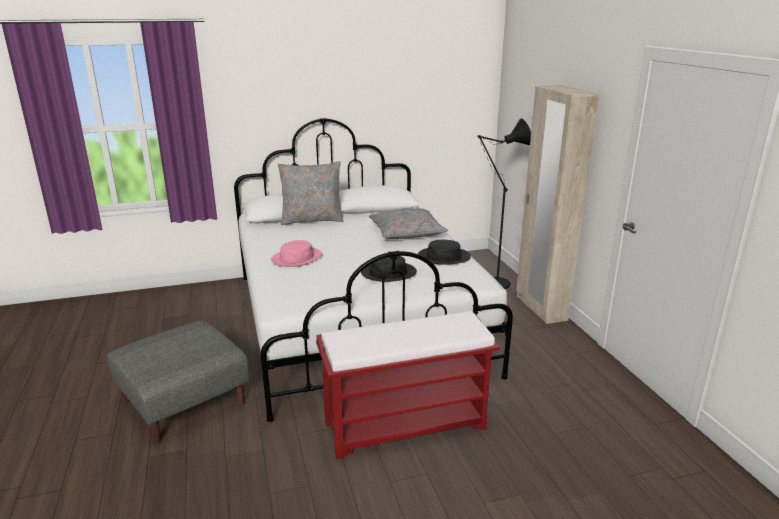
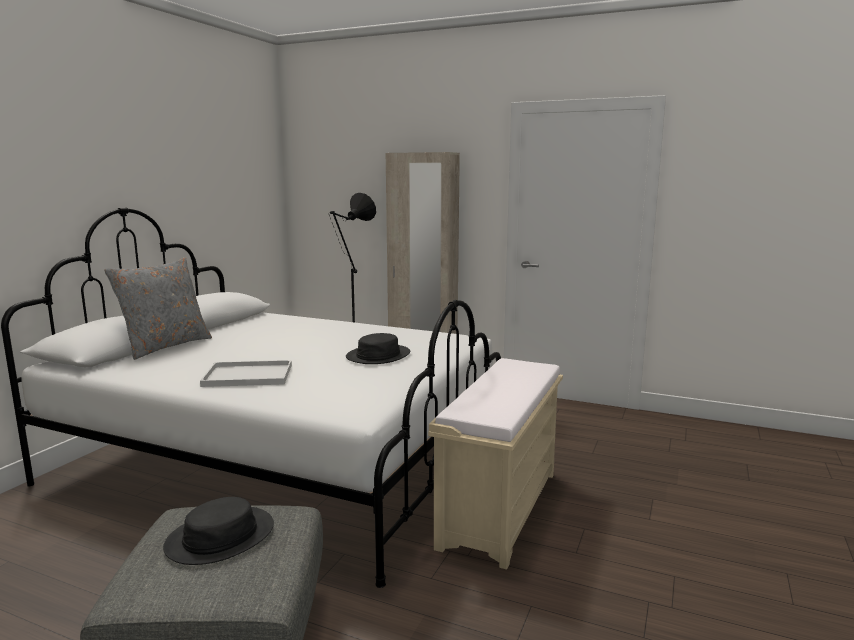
camera: 50 degrees left, 10 degrees down
pink hat [271,240,322,267] -> white tray [200,360,292,387]
red bench [316,311,500,459] -> beige bench [428,358,563,570]
grey pillow [369,208,448,239] -> none
black hat [418,240,471,265] -> black hat moved to [163,497,274,565]

